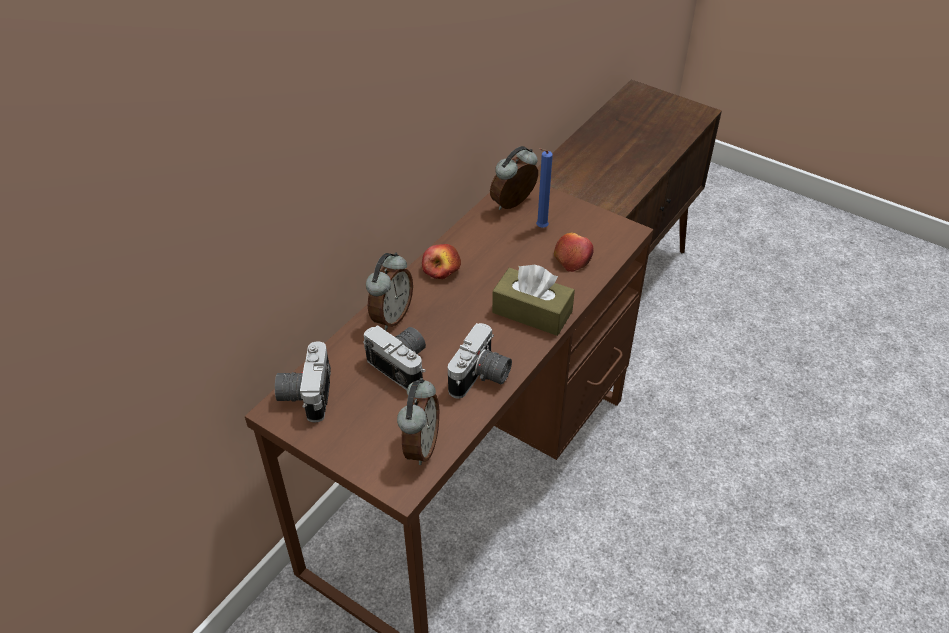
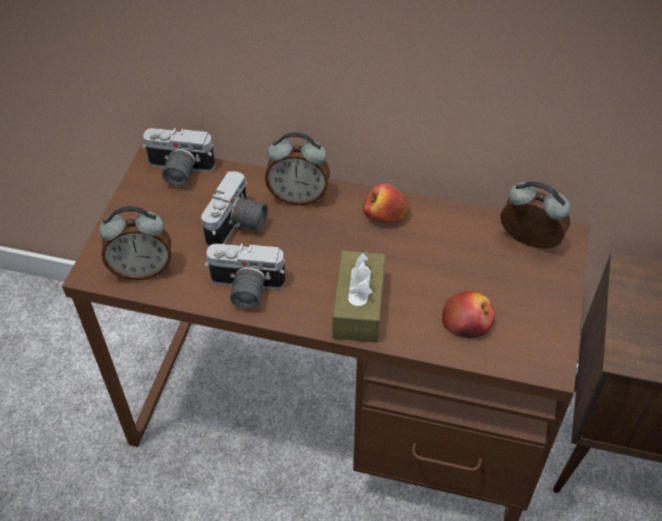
camera: 70 degrees right, 5 degrees up
camera [275,341,331,422] -> camera turned 150 degrees counterclockwise [142,128,215,187]
blue candle [536,148,553,228] -> none

